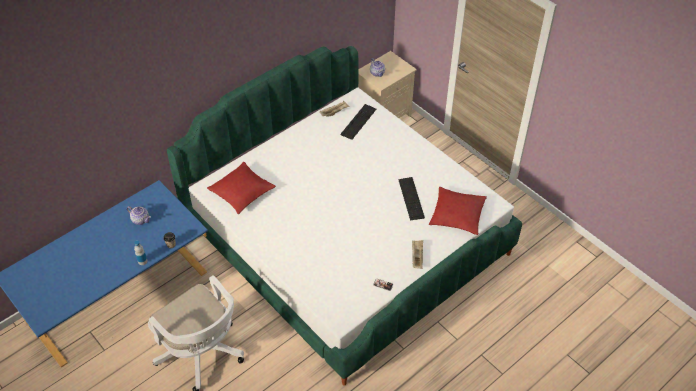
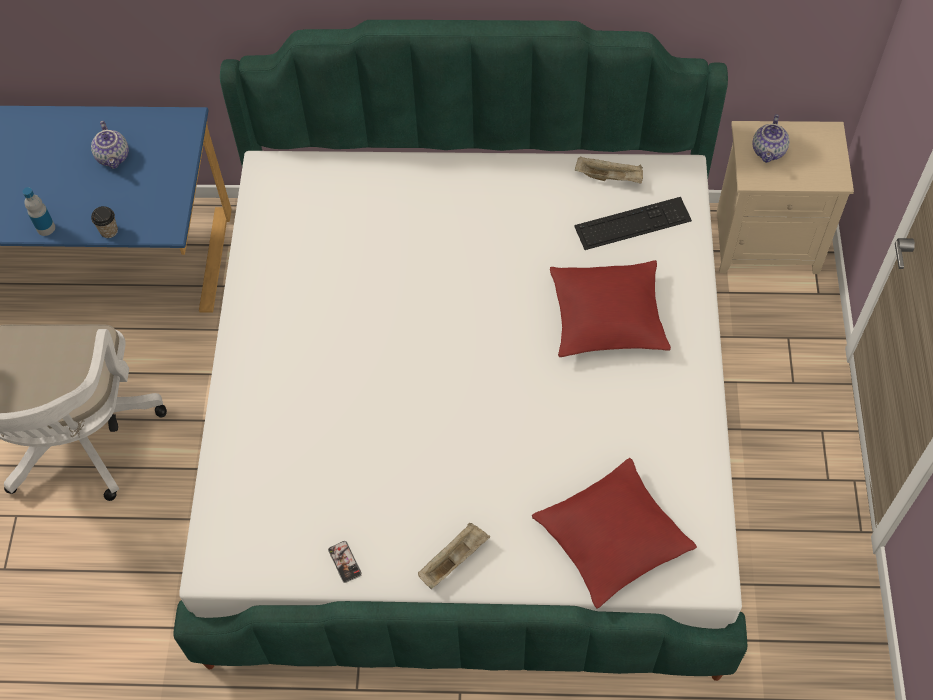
camera: 45 degrees right, 10 degrees up
red pillow [207,162,276,214] -> red pillow moved to [550,260,671,357]
keyboard [398,177,425,220] -> none

